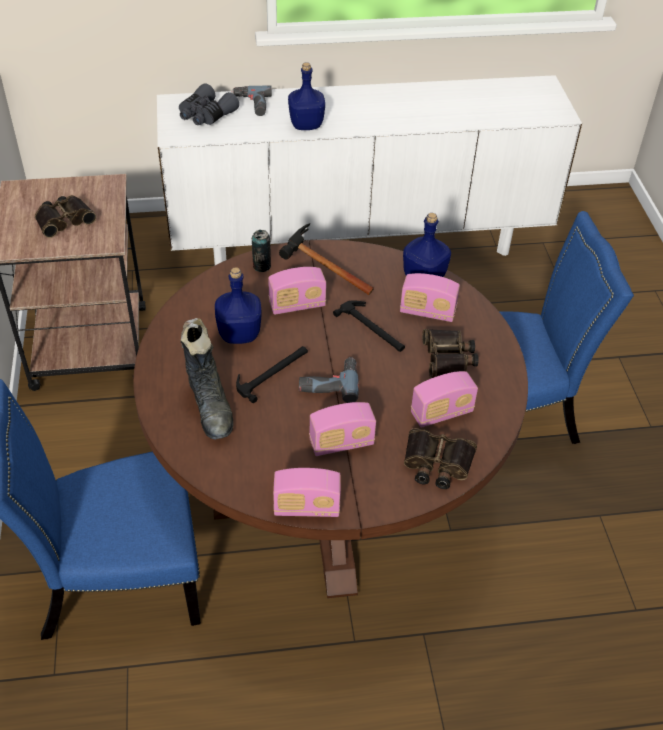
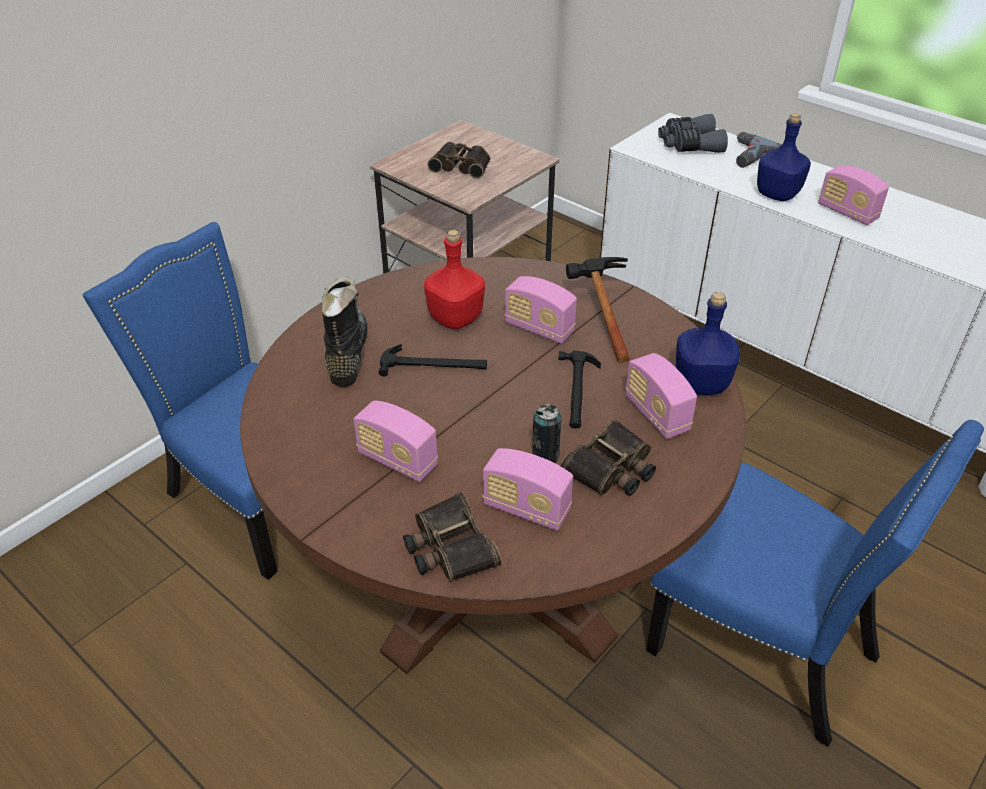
camera: 50 degrees right, 5 degrees down
black boot [180,318,234,439] -> black boot turned 150 degrees clockwise [322,276,368,387]
blue bottle [215,267,262,344] -> red bottle [424,230,485,329]
can [252,230,271,272] -> can moved to [532,404,562,463]
radio [273,468,341,517] -> radio moved to [818,165,889,225]
power drill [299,357,359,403] -> none

